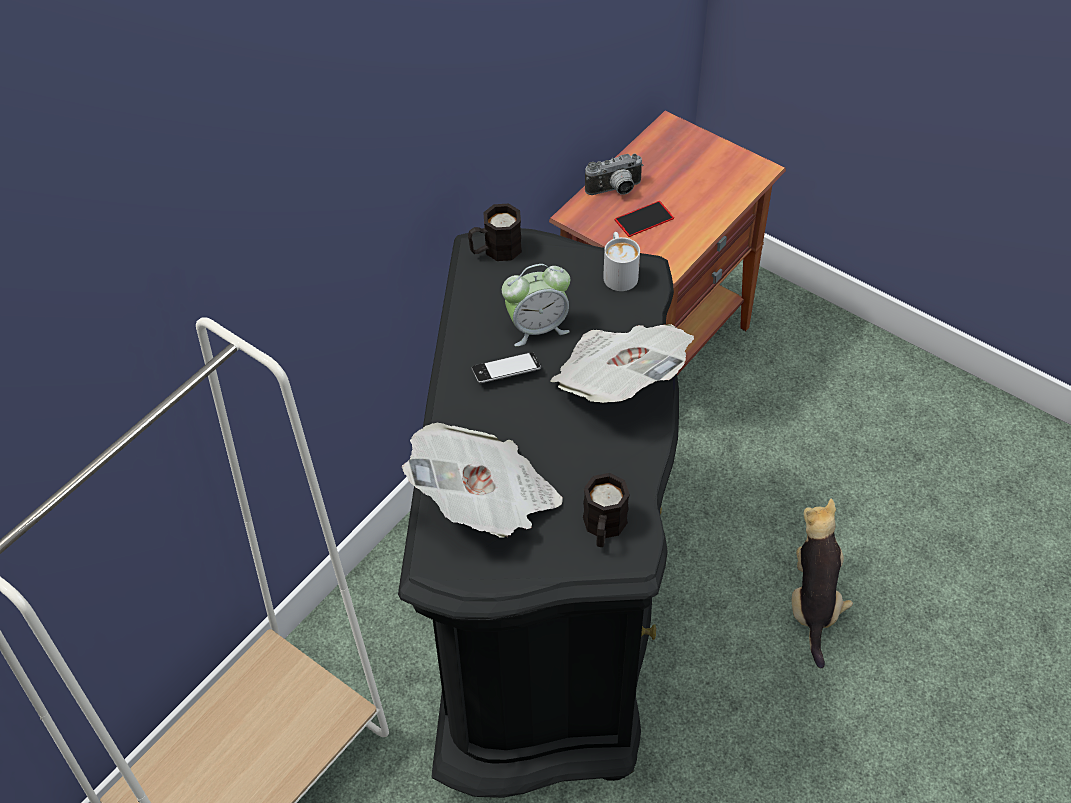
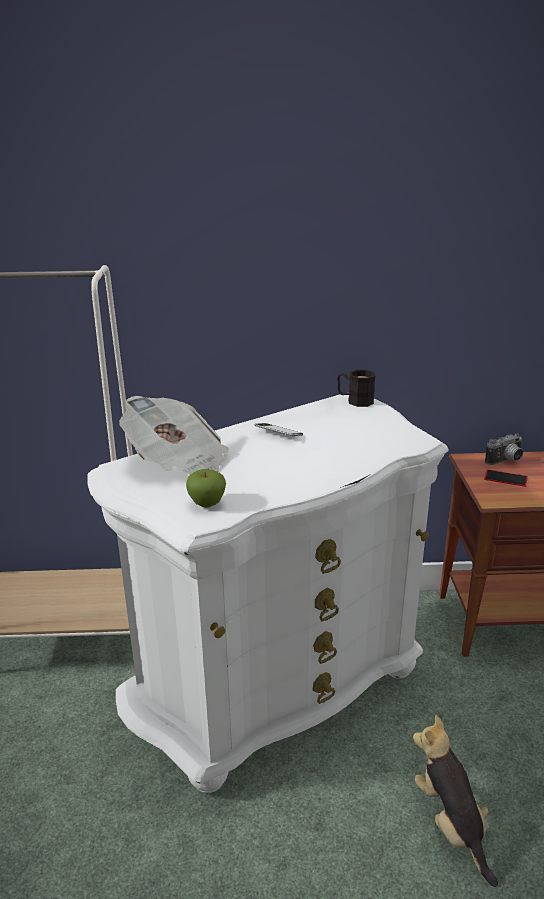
camera: 50 degrees right, 25 degrees down
black dresser [398,228,679,798] -> white dresser [87,394,449,793]
alarm clock [502,264,570,346] -> none
newspaper [550,324,694,403] -> none
black mug [583,473,630,547] -> apple [186,469,226,508]
camera [585,154,644,195] -> camera turned 60 degrees counterclockwise [485,433,523,465]
white mug [603,232,640,291] -> none
plush toy [792,499,853,668] -> plush toy turned 75 degrees counterclockwise [413,715,498,887]

